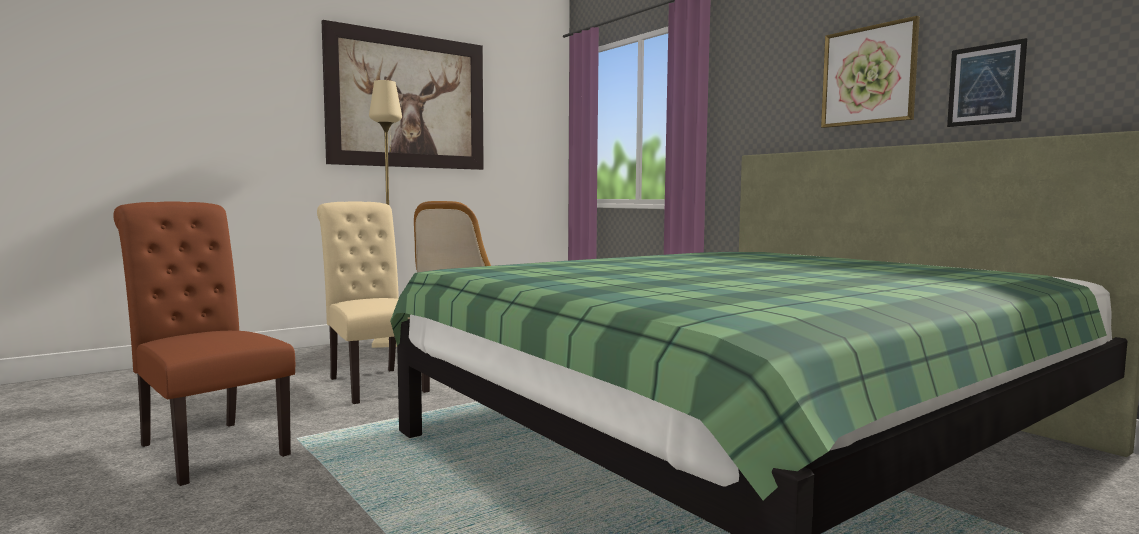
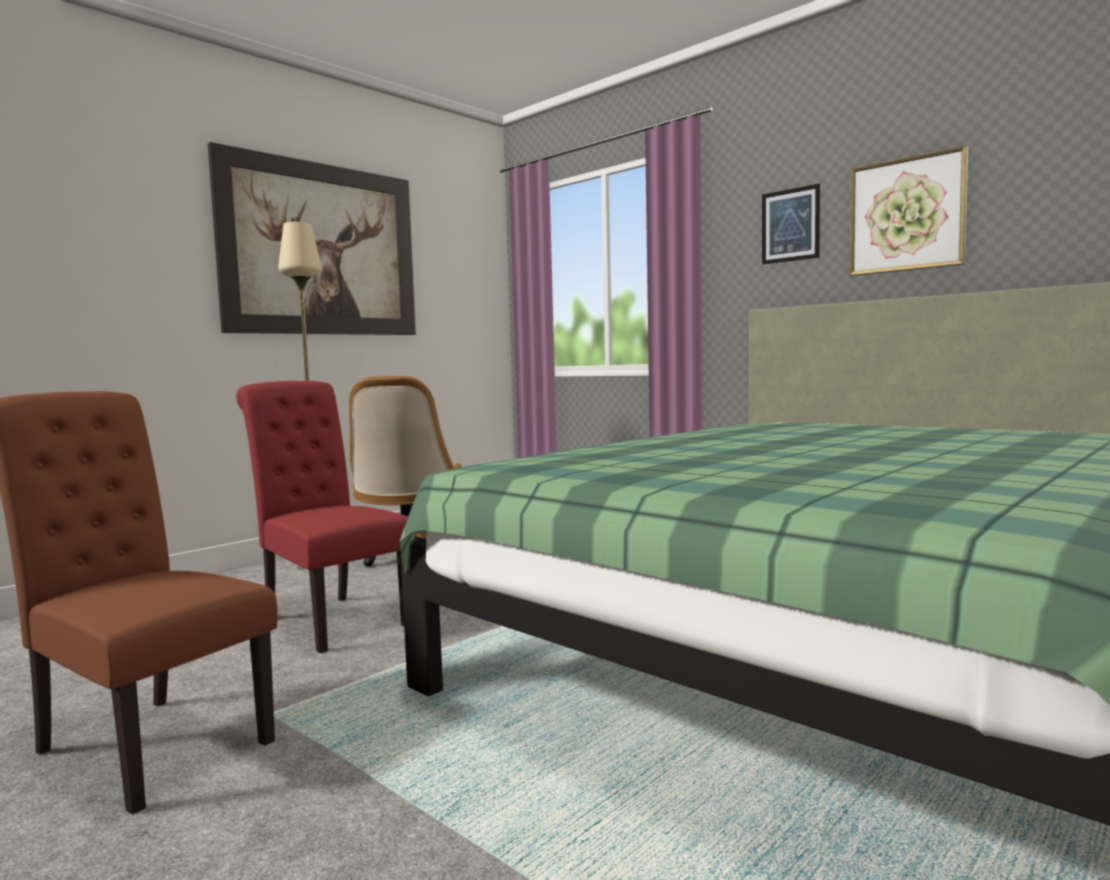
camera: 10 degrees left, 0 degrees up
beige chair [317,201,430,404] -> red chair [236,381,408,653]
picture [947,38,1027,127] -> picture moved to [762,184,820,264]

